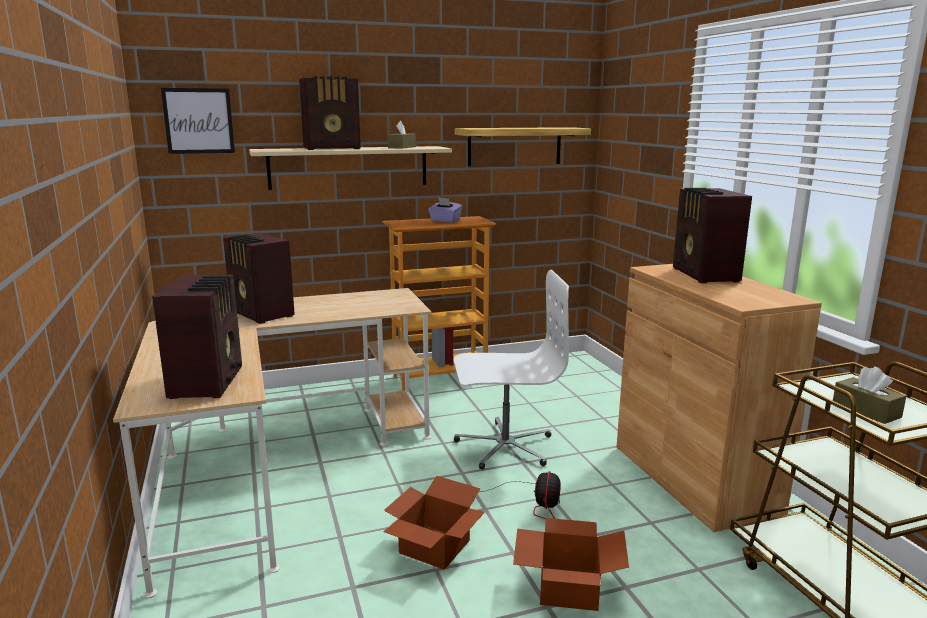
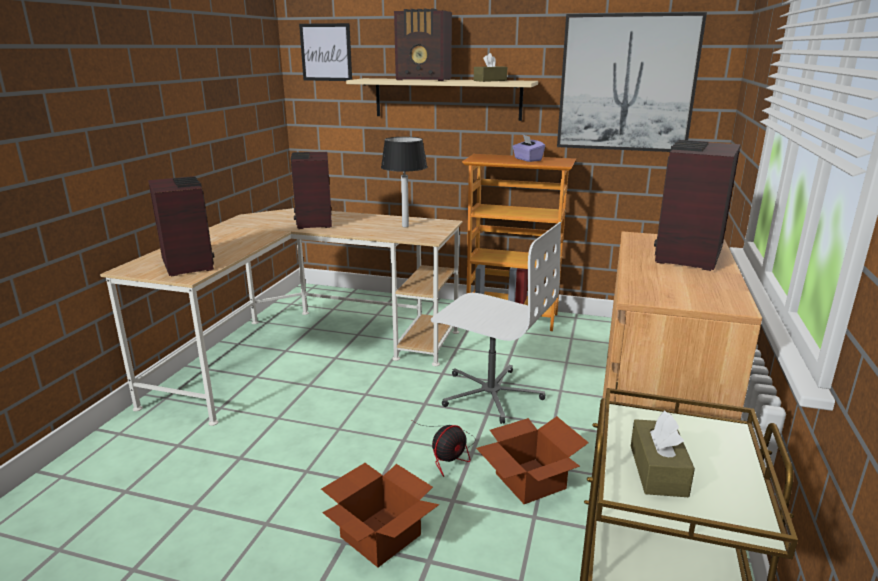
camera: 35 degrees right, 5 degrees up
radio [152,275,242,399] -> radio turned 60 degrees counterclockwise [148,176,214,277]
cardboard box [383,476,485,570] -> cardboard box moved to [476,416,589,504]
shelf [455,127,591,166] -> picture [557,12,707,152]
none -> table lamp [381,137,427,227]

